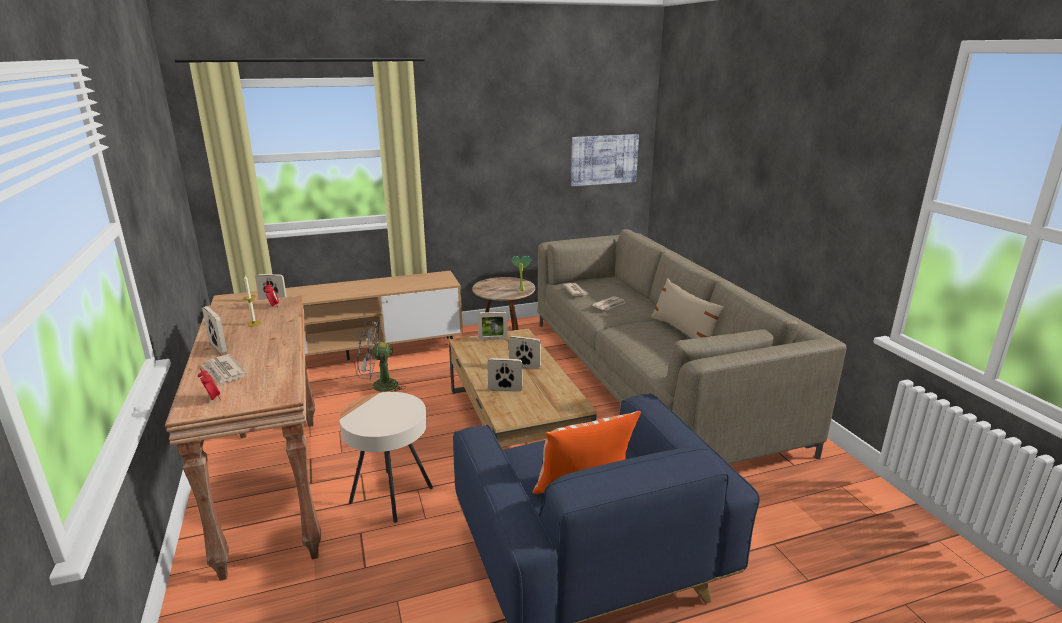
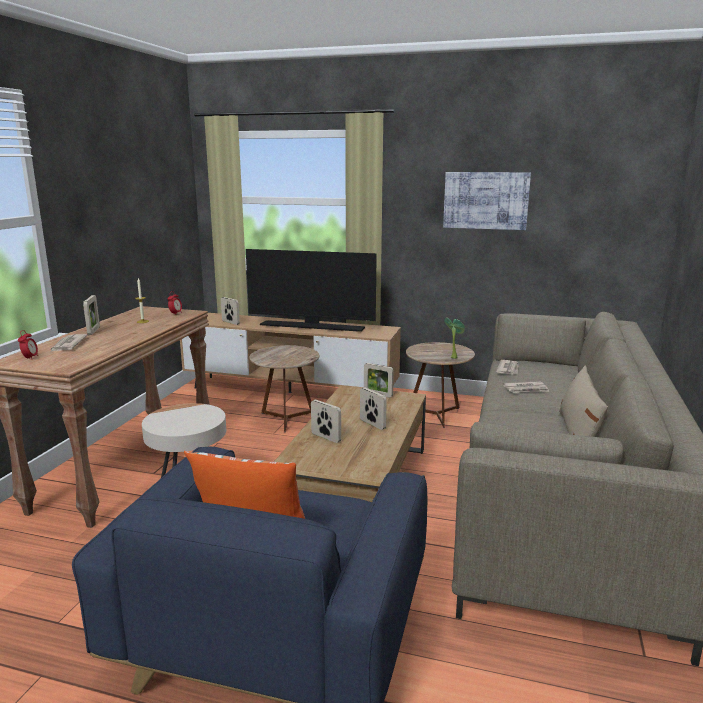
camera: 35 degrees right, 5 degrees down
grey fan [357,321,406,392] -> brown side table [249,345,319,432]
picture [571,134,639,186] -> picture moved to [443,172,531,230]
none -> television [246,249,377,332]

